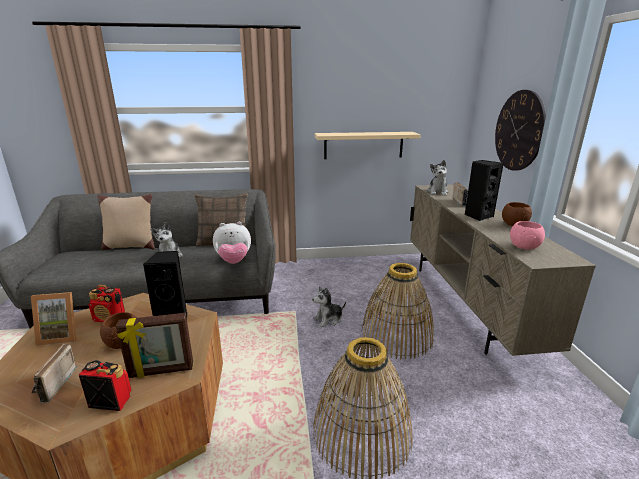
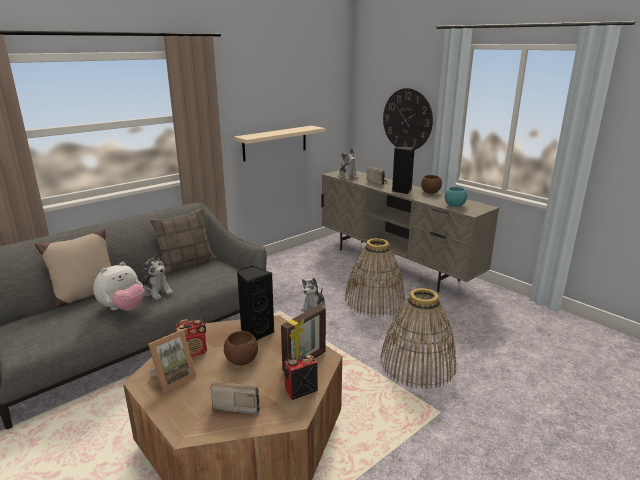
camera: 35 degrees left, 0 degrees up
radio [31,344,77,403] -> radio turned 135 degrees clockwise [211,382,261,414]
plush toy [213,222,251,264] -> plush toy moved to [93,262,144,311]
pink bowl [510,221,545,250] -> turquoise bowl [445,187,467,207]

